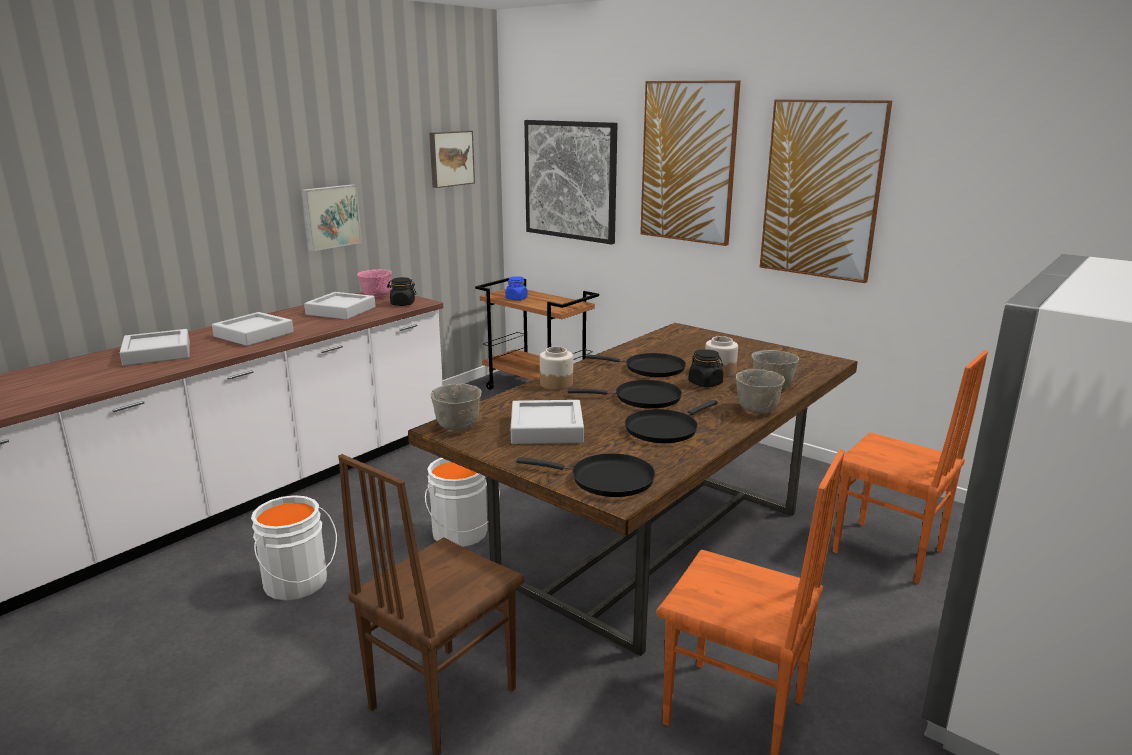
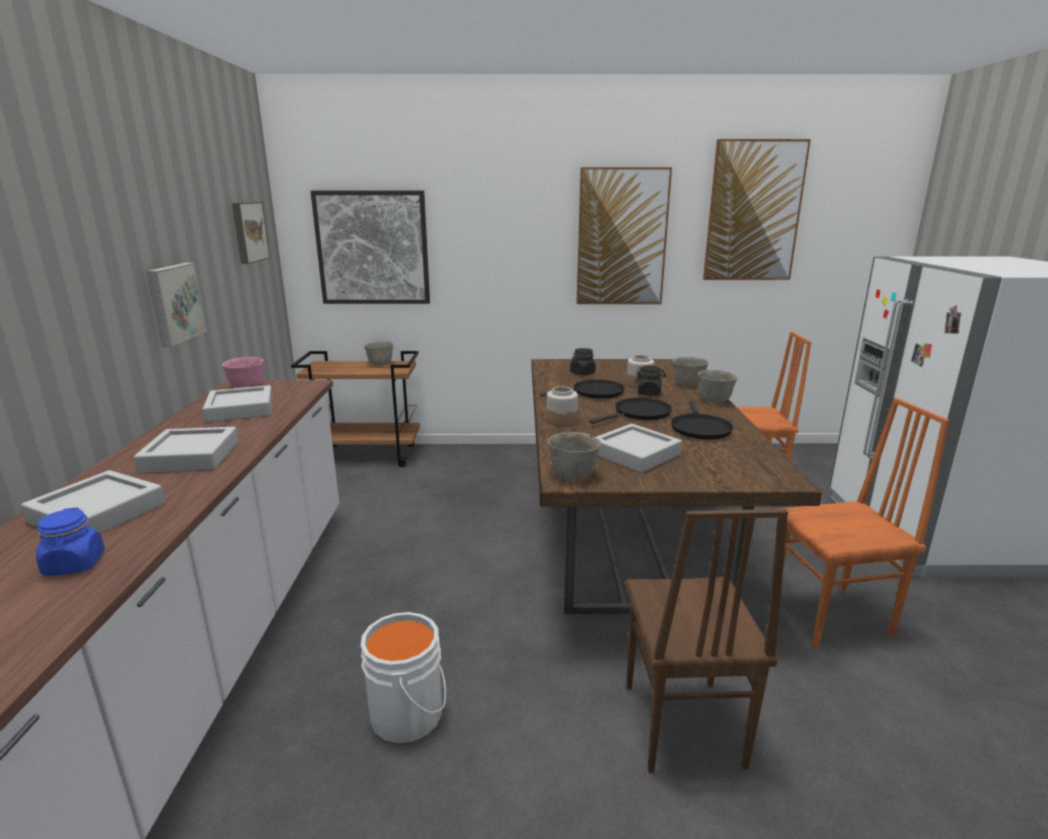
camera: 40 degrees left, 0 degrees up
black jar [387,277,417,306] -> black jar moved to [570,348,595,375]
white bucket [425,458,500,547] -> none
blue jar [505,276,528,300] -> blue jar moved to [36,507,105,576]
black frying pan [517,453,655,497] -> none
picture [640,80,741,246] -> picture moved to [703,139,811,280]
none -> grey bowl [364,341,393,365]

